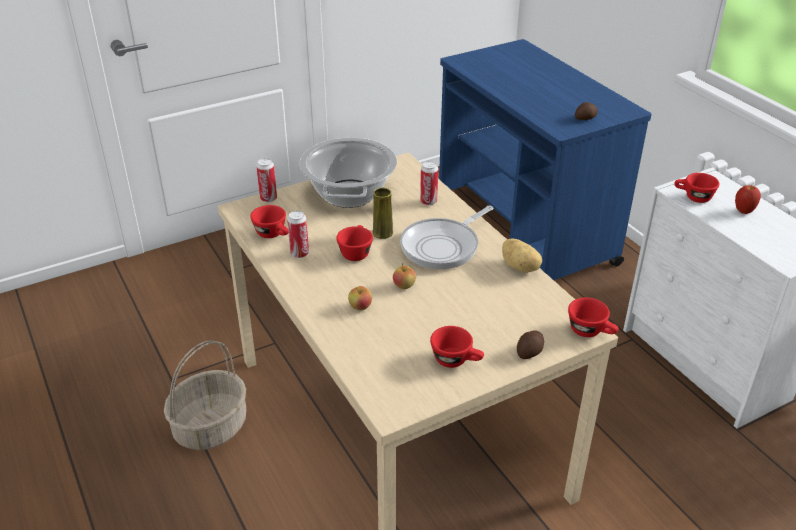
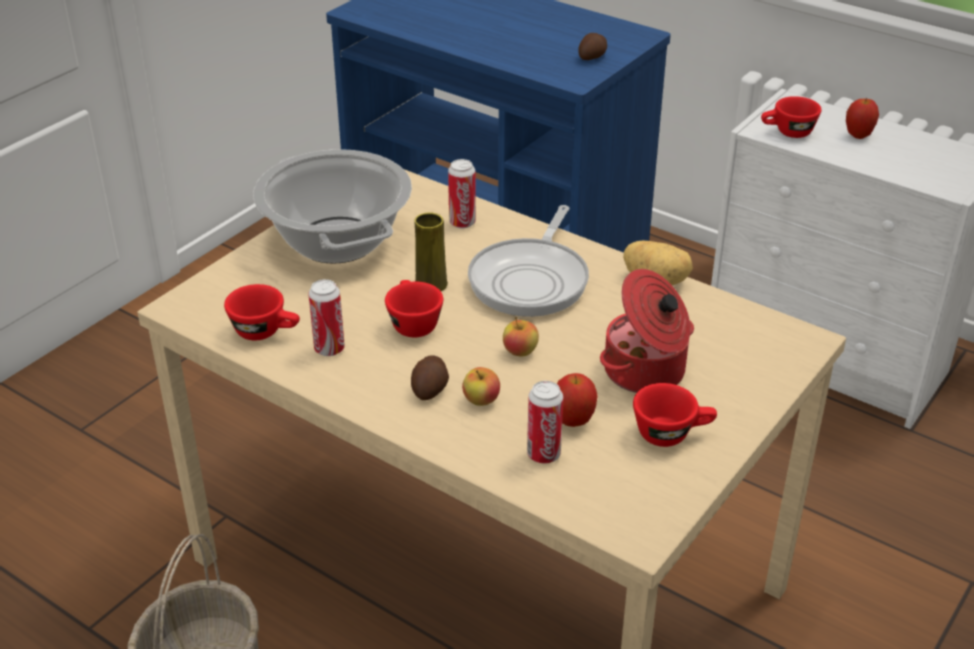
camera: 25 degrees left, 0 degrees up
can [256,158,277,202] -> can moved to [527,381,563,463]
potato [517,330,544,359] -> potato moved to [411,355,449,400]
red cup [568,297,619,337] -> none
none -> apple [557,373,598,427]
none -> cooking pot [600,269,694,393]

